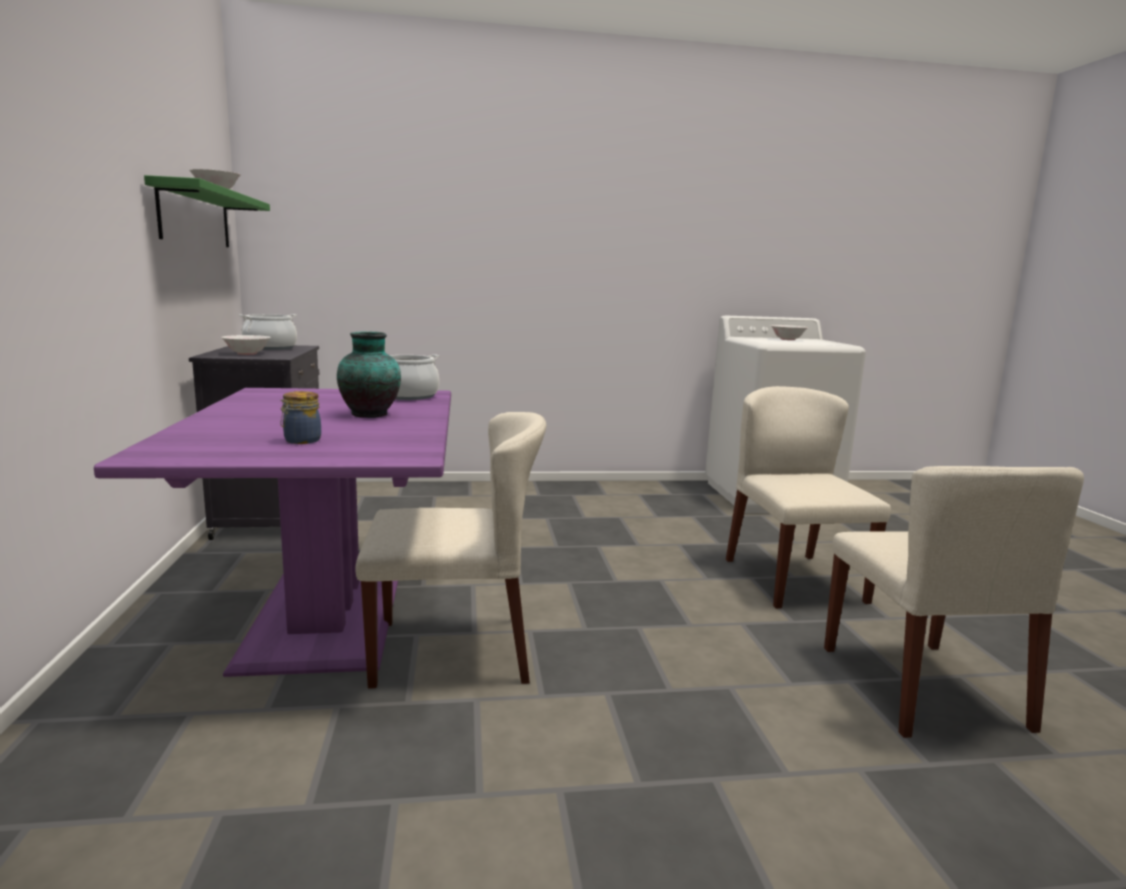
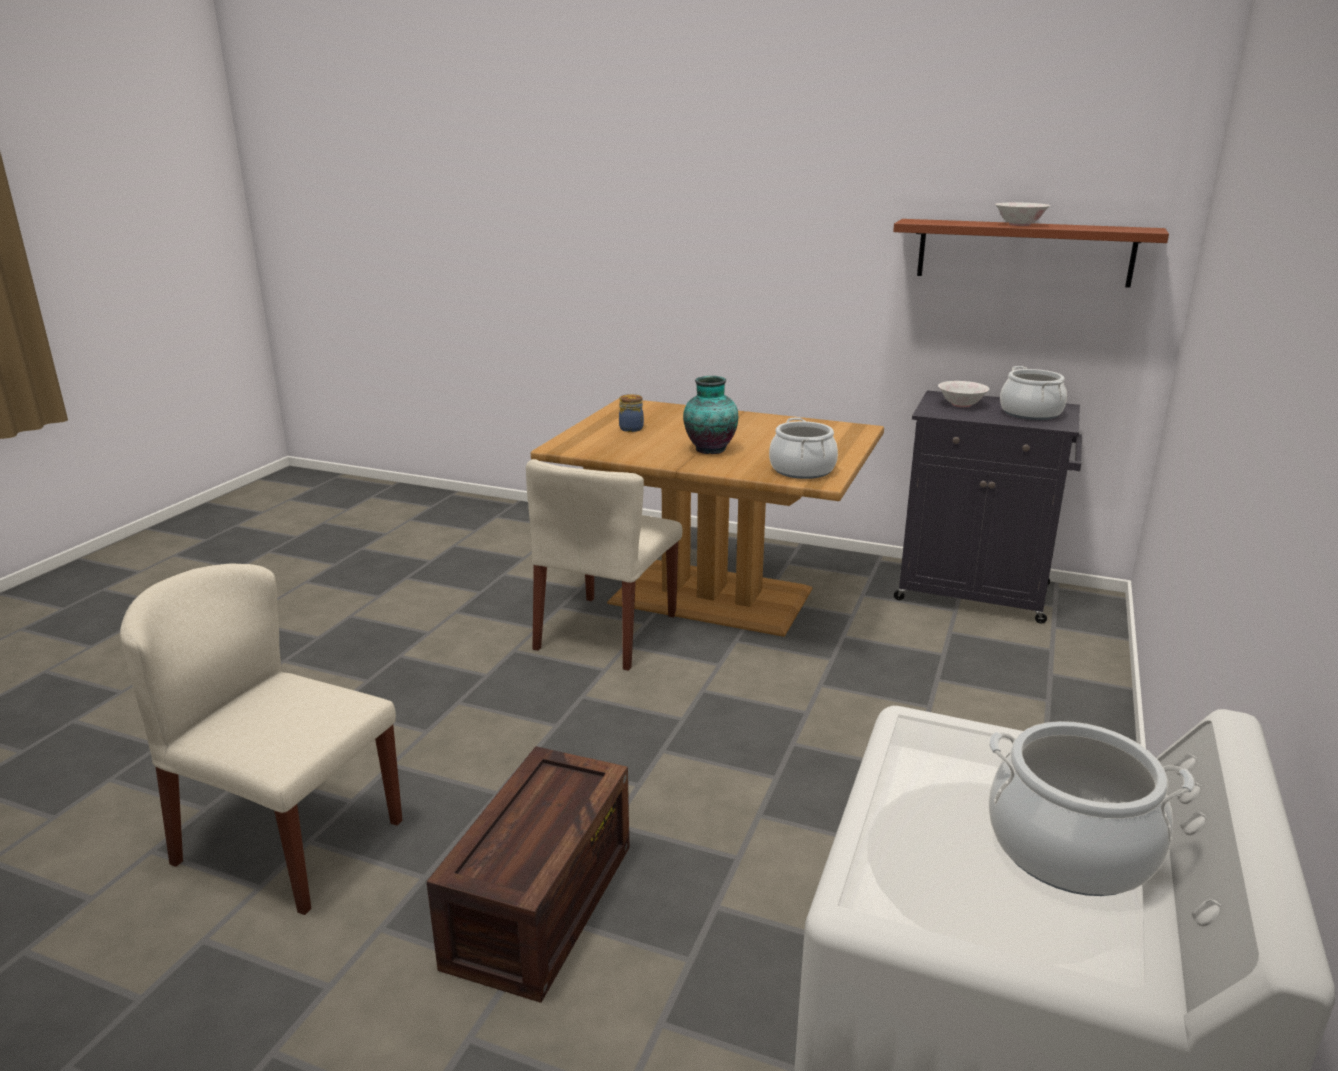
camera: 120 degrees right, 10 degrees up
purple dining table [94,388,451,677] -> brown dining table [531,398,884,637]
green shelf [144,175,270,247] -> brown shelf [893,219,1169,288]
beige chair [726,386,891,609] -> crate [426,746,629,1003]
white bowl [771,325,808,340] -> cooking pot [989,721,1194,896]

